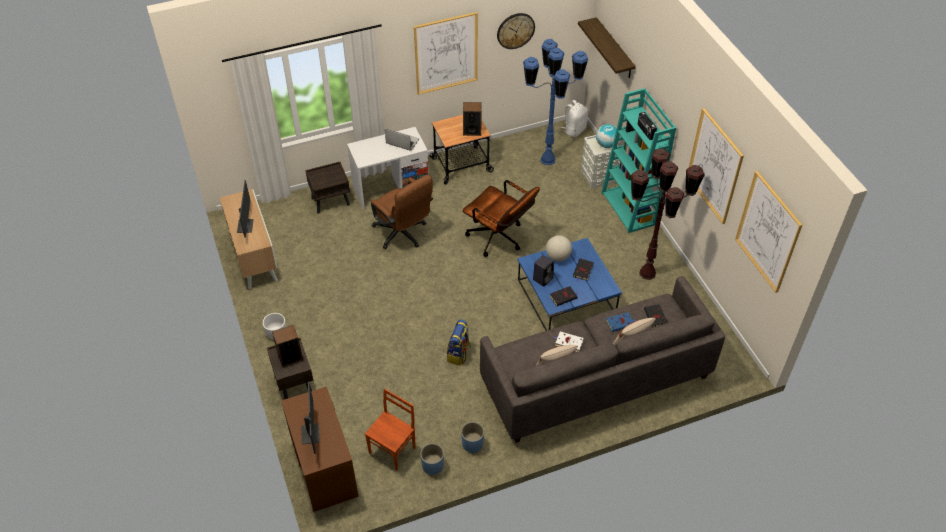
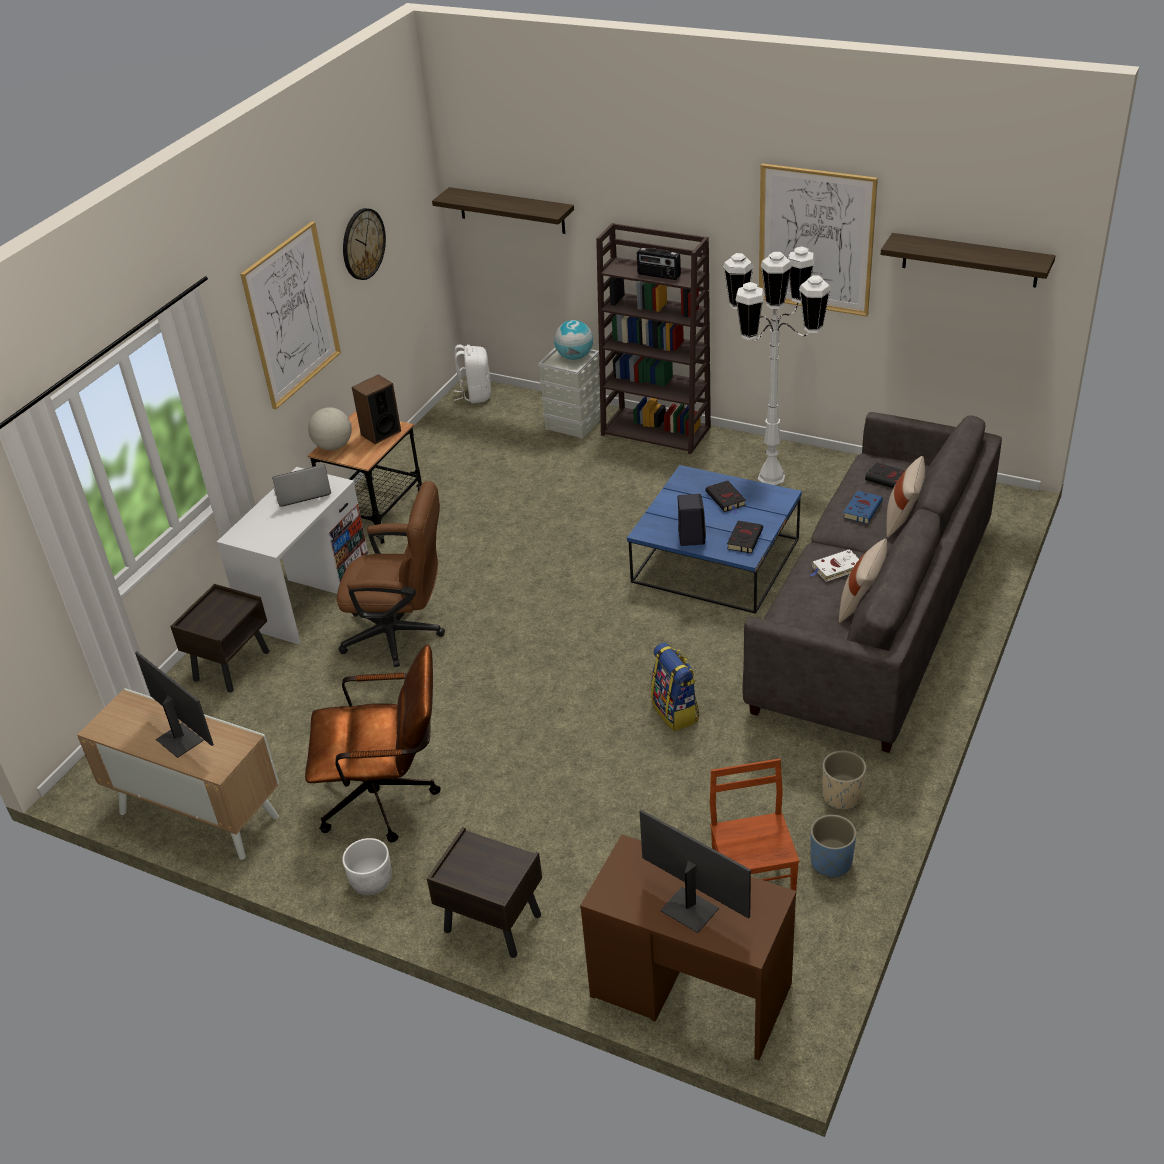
camera: 40 degrees left, 10 degrees down
speaker [272,325,303,367] -> none
blue planter [461,422,484,453] -> beige planter [822,751,866,810]
brown office chair [463,180,540,257] -> brown office chair moved to [305,644,441,842]
blue floor lamp [523,39,588,165] -> none
globe [546,235,572,261] -> globe moved to [308,407,352,450]
turquoise bookcase [601,88,676,233] -> brown bookcase [596,223,711,454]
brown floor lamp [631,148,704,280] -> white floor lamp [723,246,831,485]
picture [735,171,802,293] -> shelf [881,233,1056,288]

